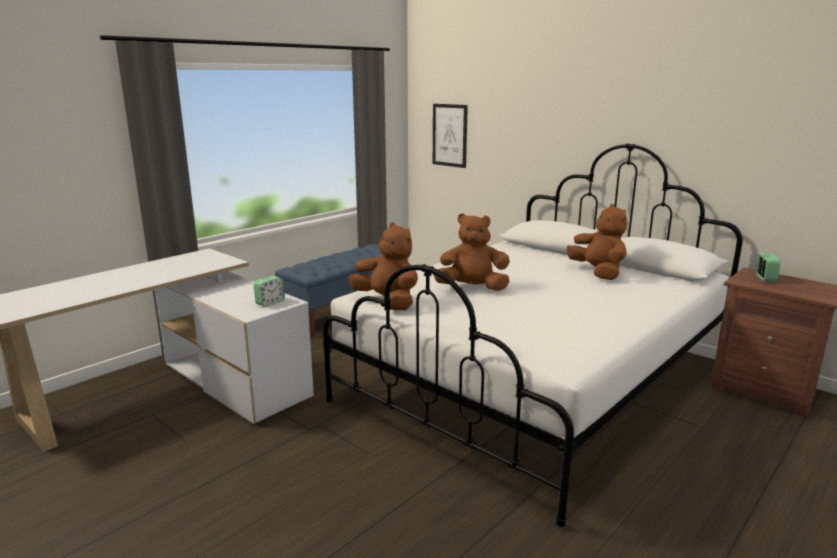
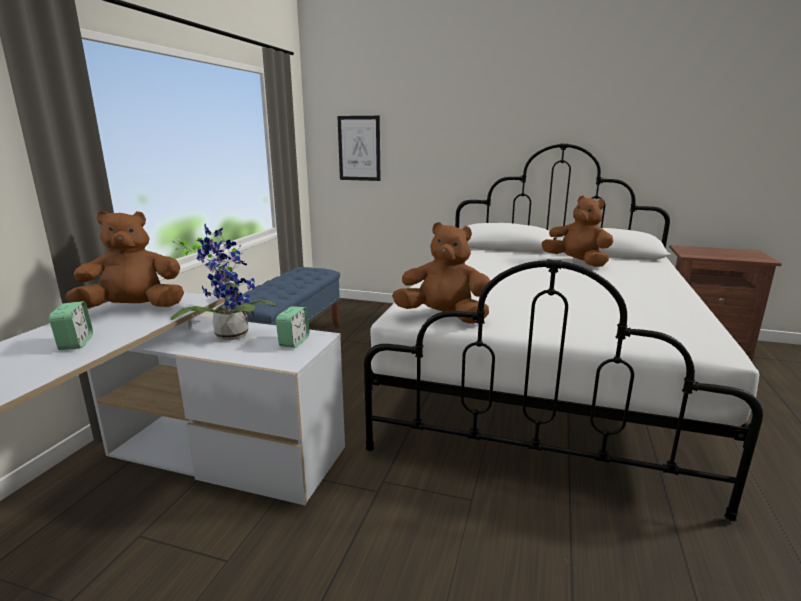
camera: 25 degrees left, 0 degrees up
brown plush toy [433,213,510,291] -> brown plush toy moved to [65,211,184,308]
alarm clock [756,253,780,282] -> alarm clock moved to [49,301,93,350]
none -> potted plant [170,224,276,340]

